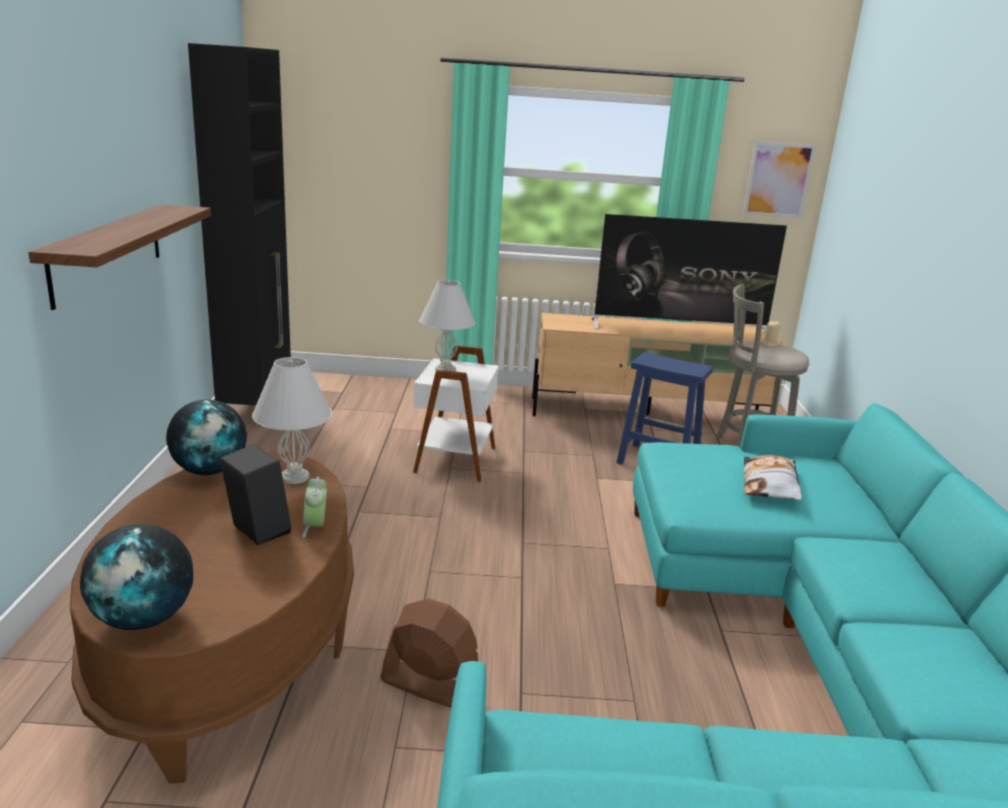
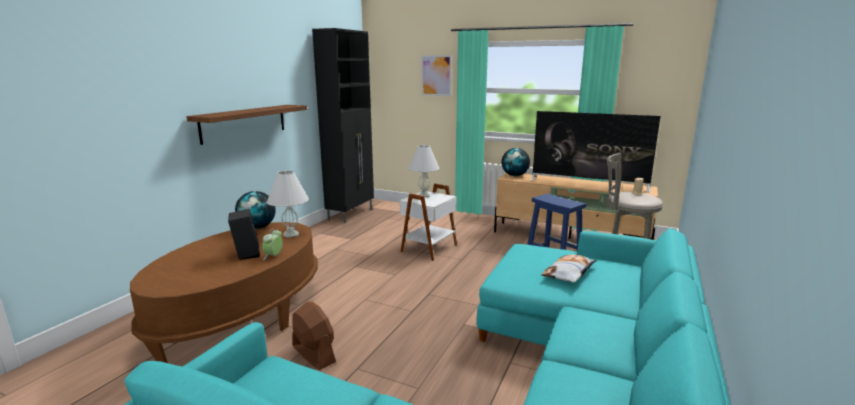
camera: 25 degrees right, 5 degrees down
globe [80,524,193,630] -> globe moved to [501,148,530,176]
picture [743,141,816,218] -> picture moved to [421,55,452,96]

